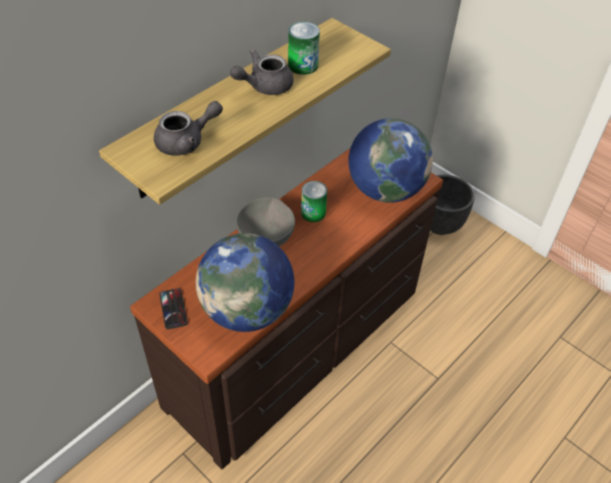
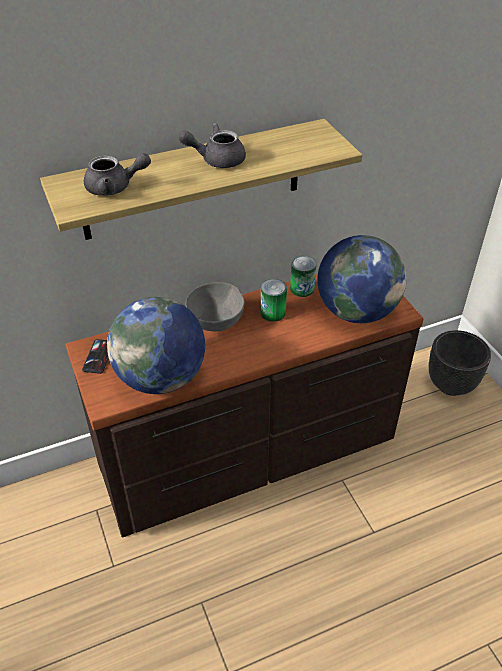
camera: 25 degrees right, 5 degrees down
can [288,22,320,75] -> can moved to [290,256,317,297]

